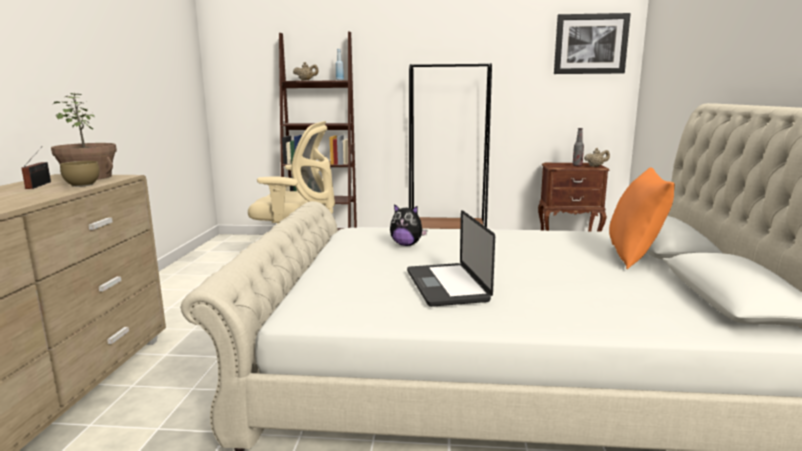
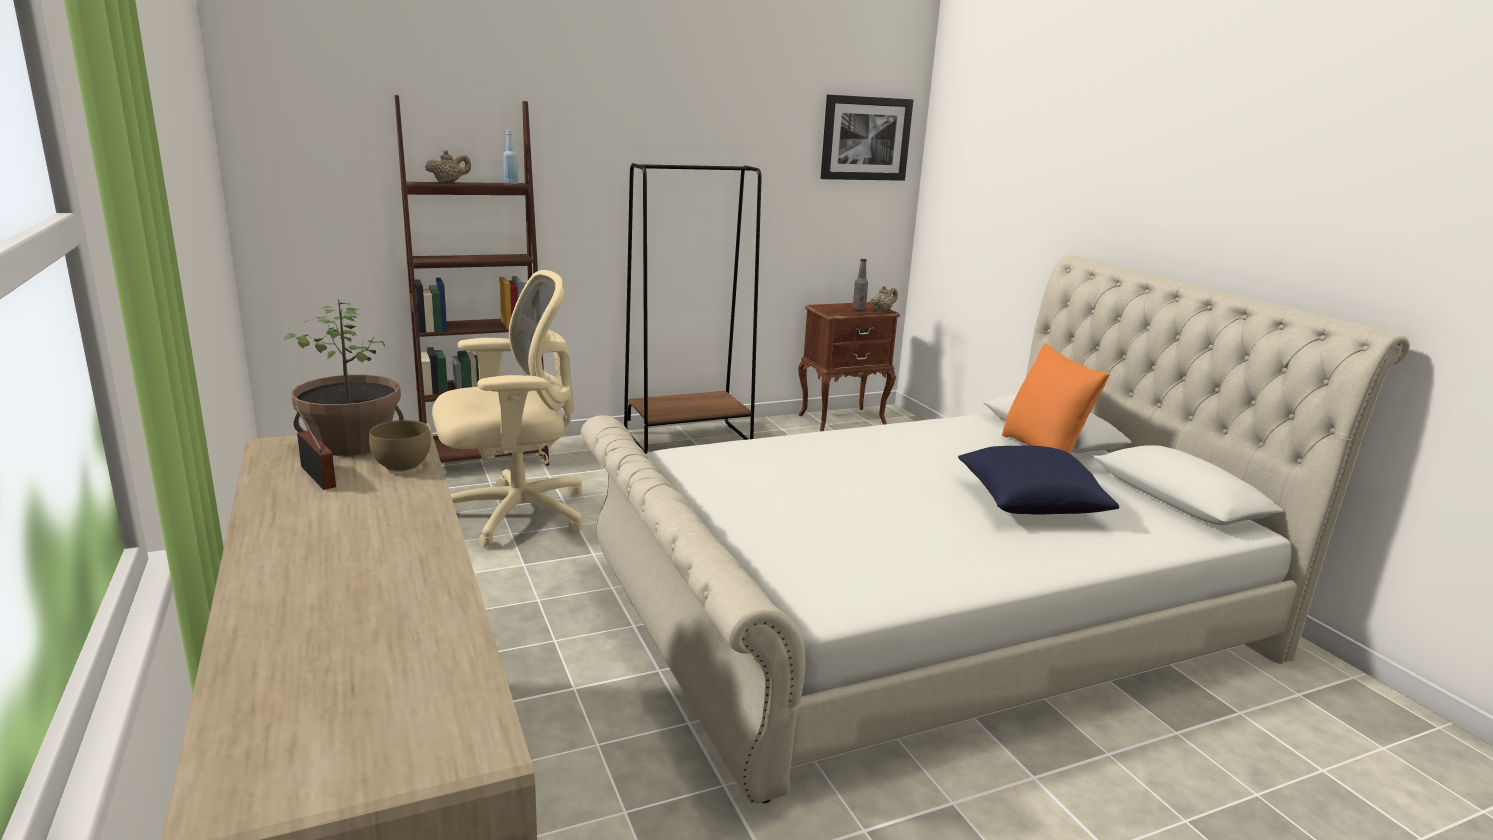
camera: 30 degrees left, 5 degrees up
plush toy [390,204,427,246] -> none
laptop [407,210,495,307] -> none
none -> blue pillow [958,446,1119,515]

